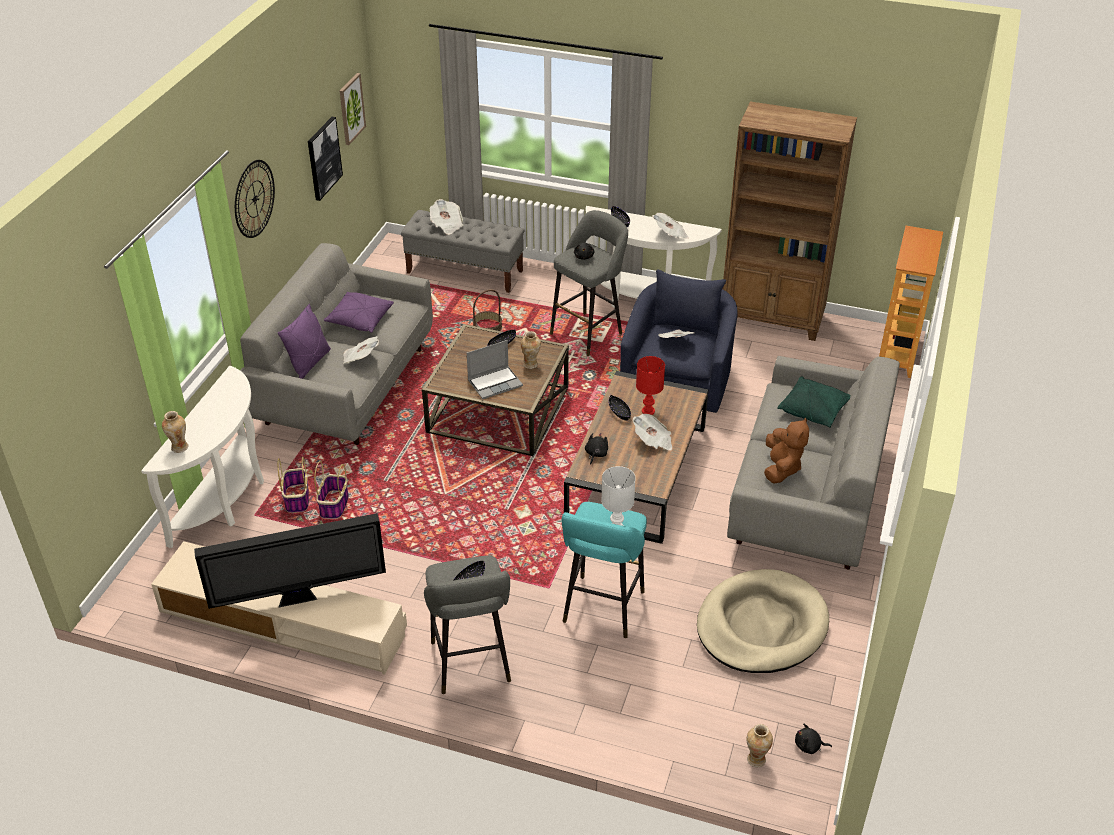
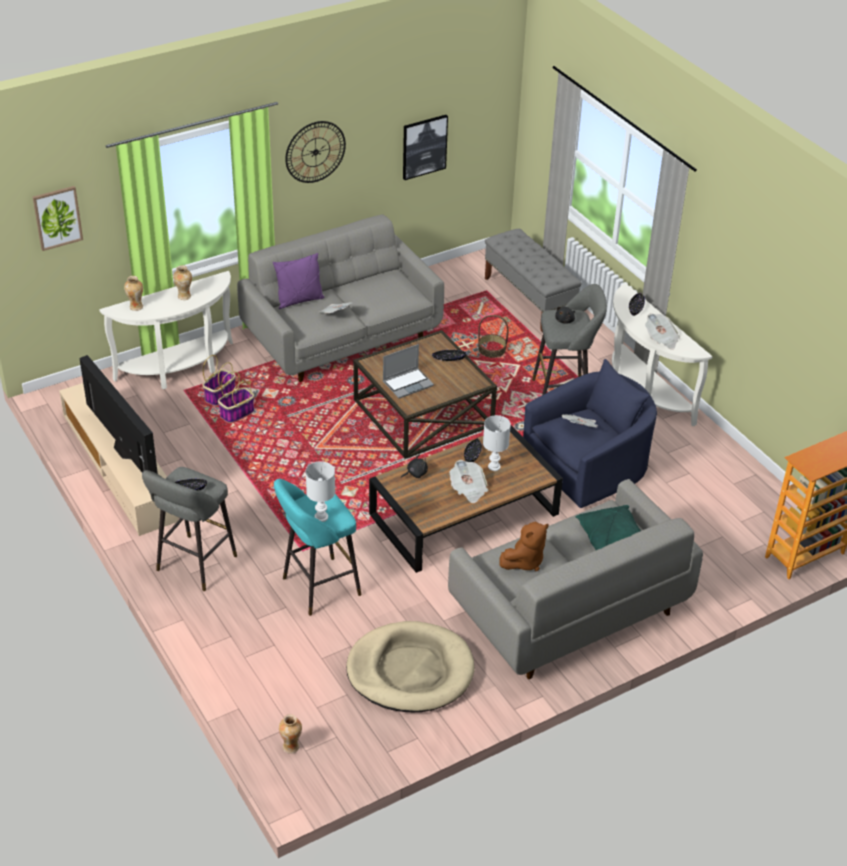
camera: 40 degrees right, 0 degrees up
television [194,513,386,609] -> television turned 150 degrees counterclockwise [79,355,158,474]
purple pillow [324,292,394,333] -> none
picture [340,73,366,145] -> picture moved to [33,186,83,251]
newspaper [429,199,464,235] -> none
laptop [467,340,523,399] -> laptop turned 45 degrees counterclockwise [383,344,434,399]
vase [521,331,541,369] -> vase moved to [173,265,192,300]
red table lamp [636,356,665,415] -> white table lamp [483,415,511,471]
brown bookcase [723,101,857,341] -> none
black plush toy [795,724,832,754] -> none

